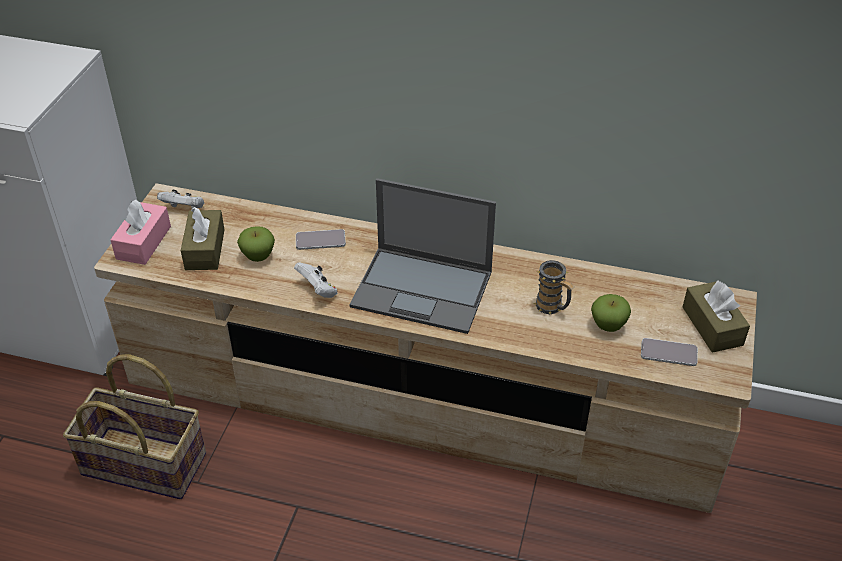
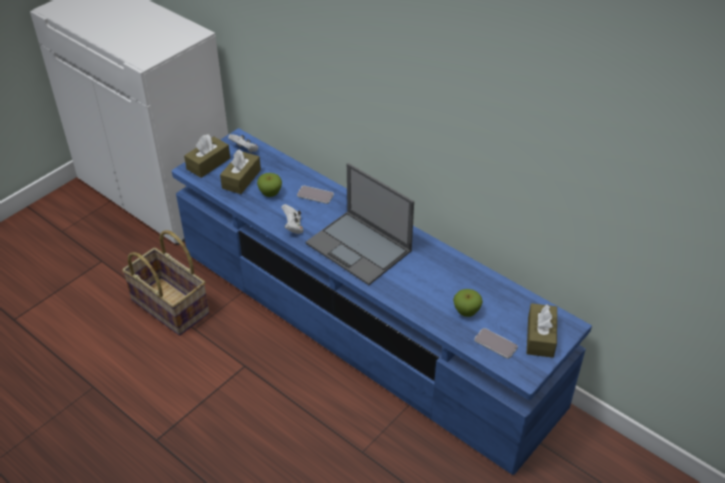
camera: 25 degrees right, 0 degrees up
beige tv stand [94,183,757,513] -> blue tv stand [172,128,592,475]
pink tissue box [111,200,171,265] -> brown tissue box [184,134,230,178]
mug [533,260,574,314] -> none

